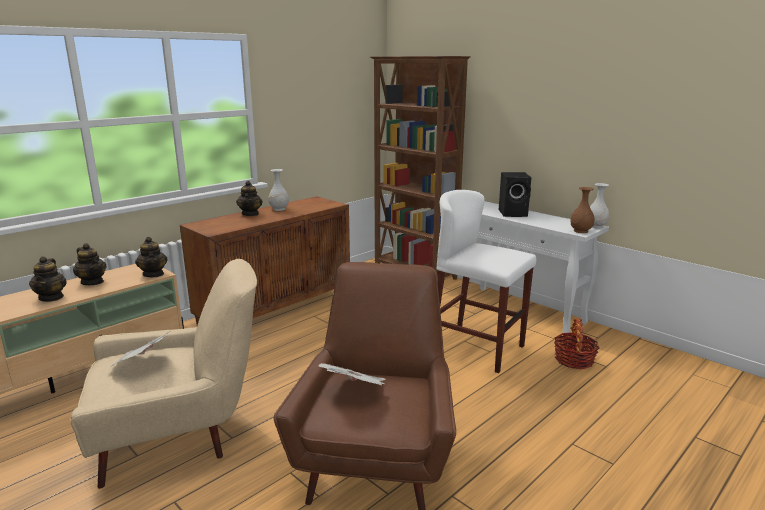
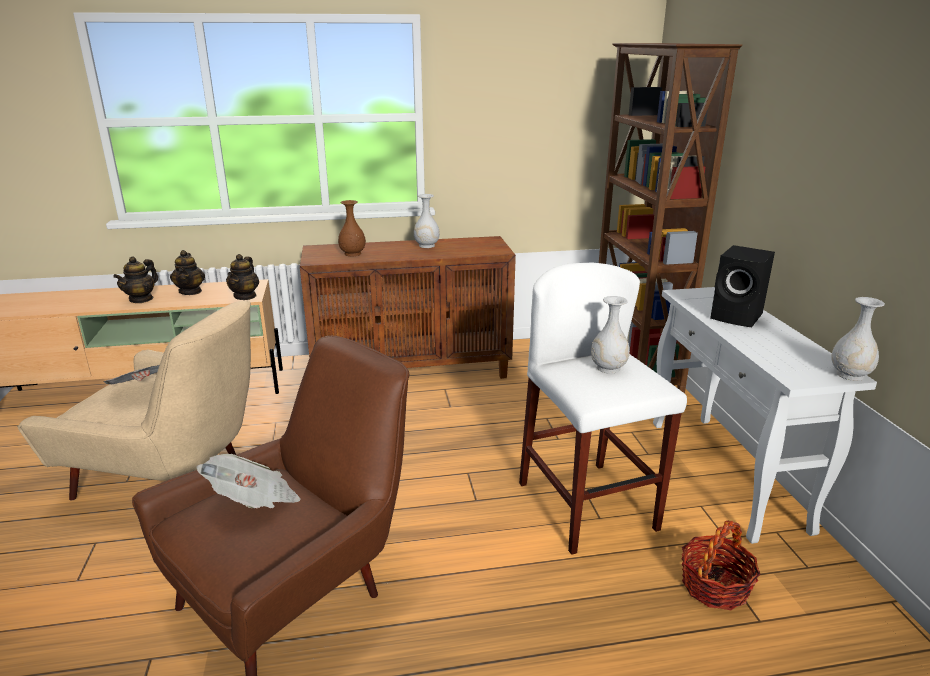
camera: 35 degrees right, 5 degrees up
teapot [236,181,263,216] -> none
brown vase [570,187,594,233] -> brown vase moved to [338,200,366,257]
none -> white vase [591,296,630,374]

